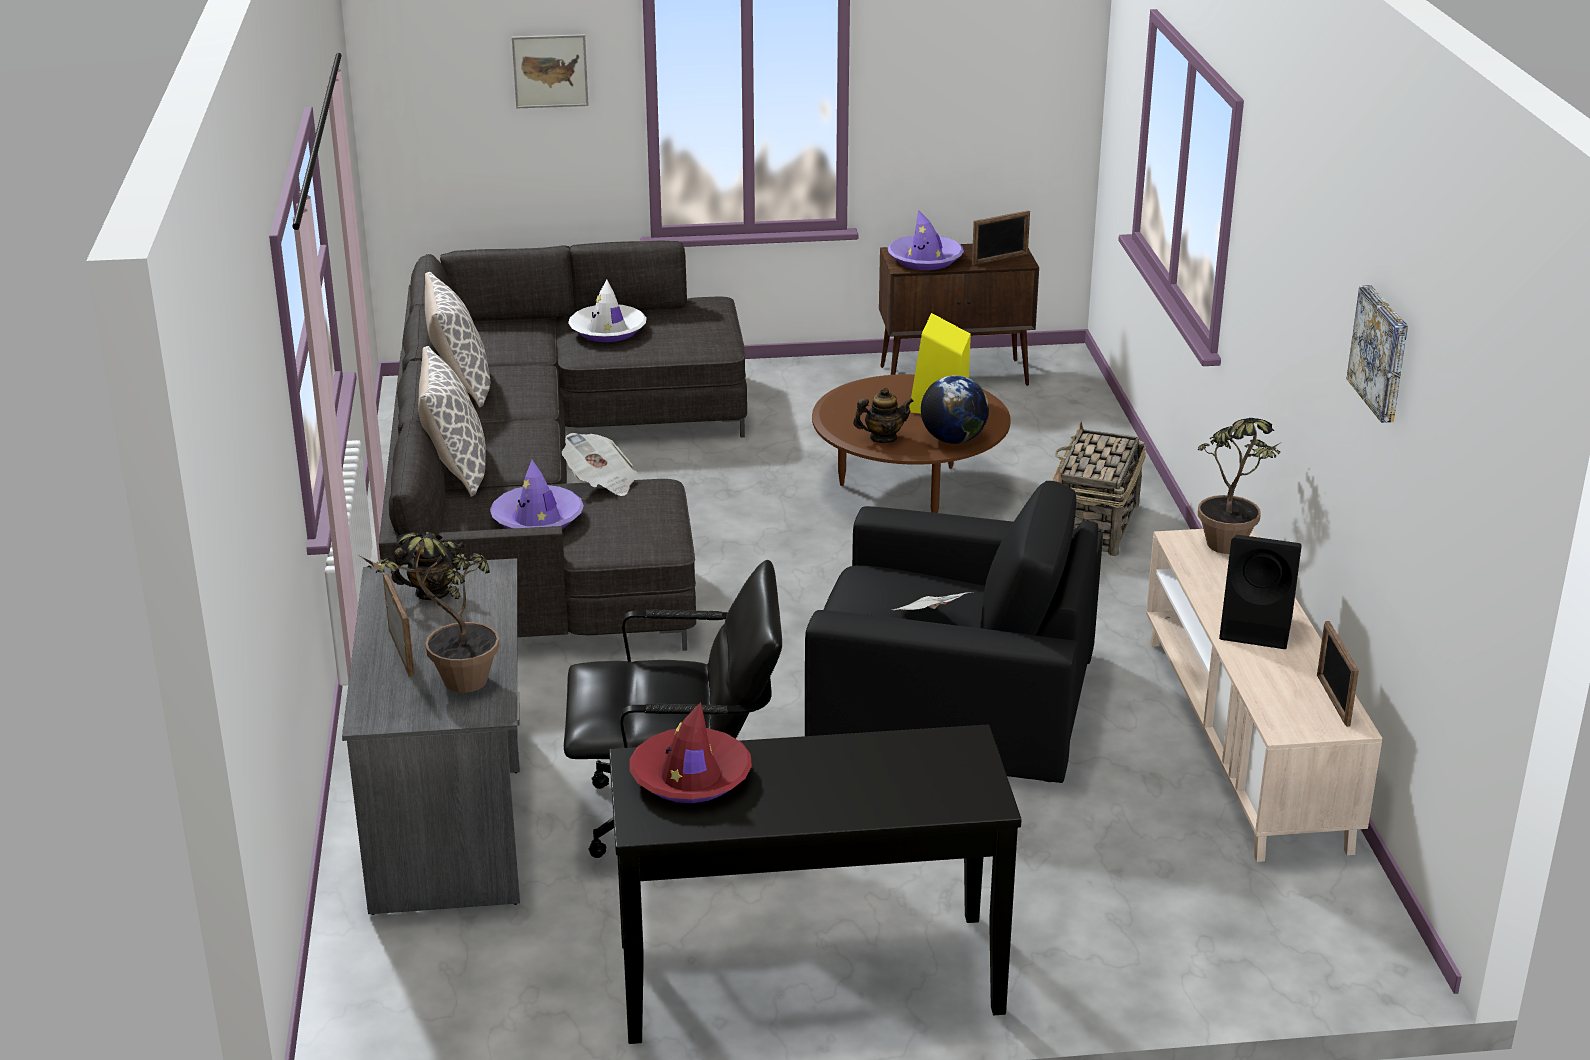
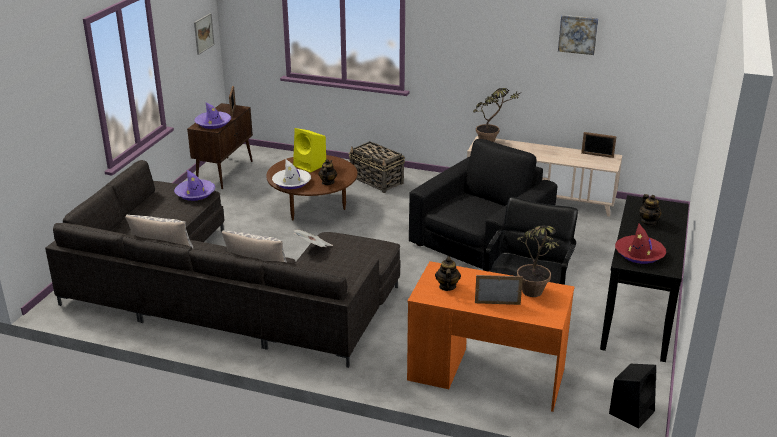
camera: 65 degrees left, 0 degrees up
grey desk [342,558,520,915] -> orange desk [407,261,575,412]
purple hat [490,460,584,529] -> purple hat moved to [174,170,216,201]
picture [512,34,589,109] -> picture moved to [194,13,215,55]
white hat [568,279,647,342] -> white hat moved to [272,159,311,189]
newspaper [892,592,971,610] -> none
globe [921,375,989,444] -> none
black speaker [1219,535,1302,649] -> black speaker moved to [609,364,656,429]
none -> teapot [639,194,662,226]

